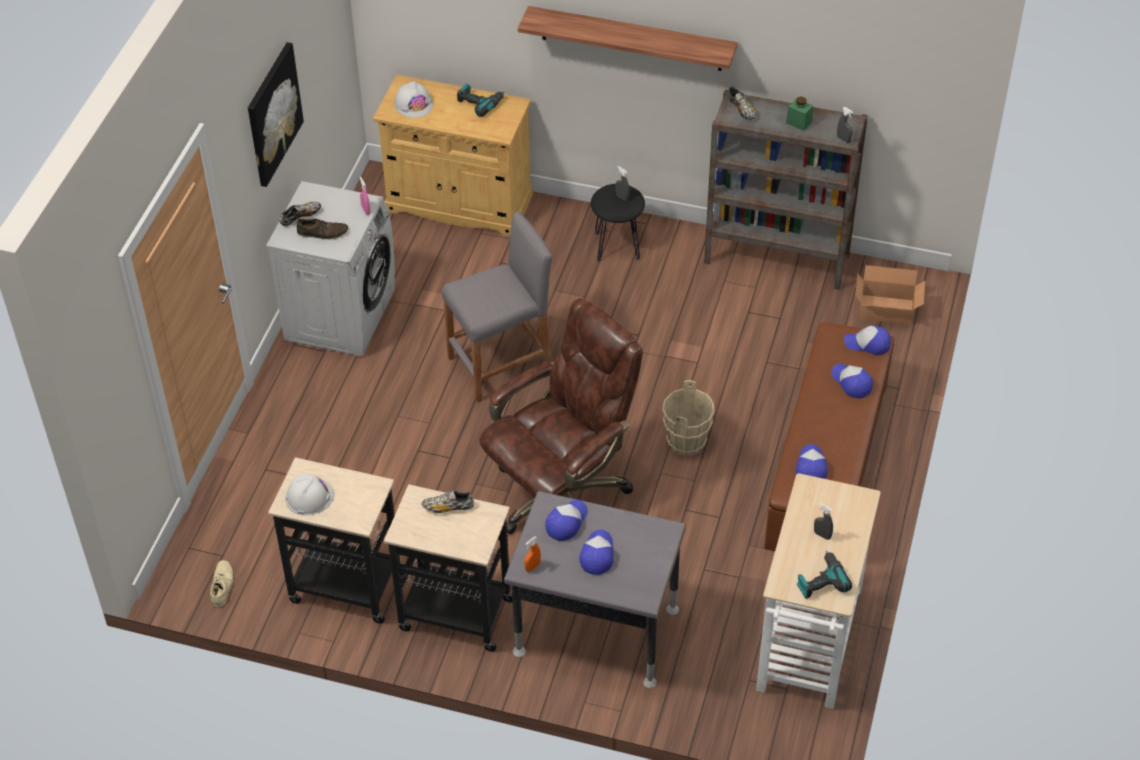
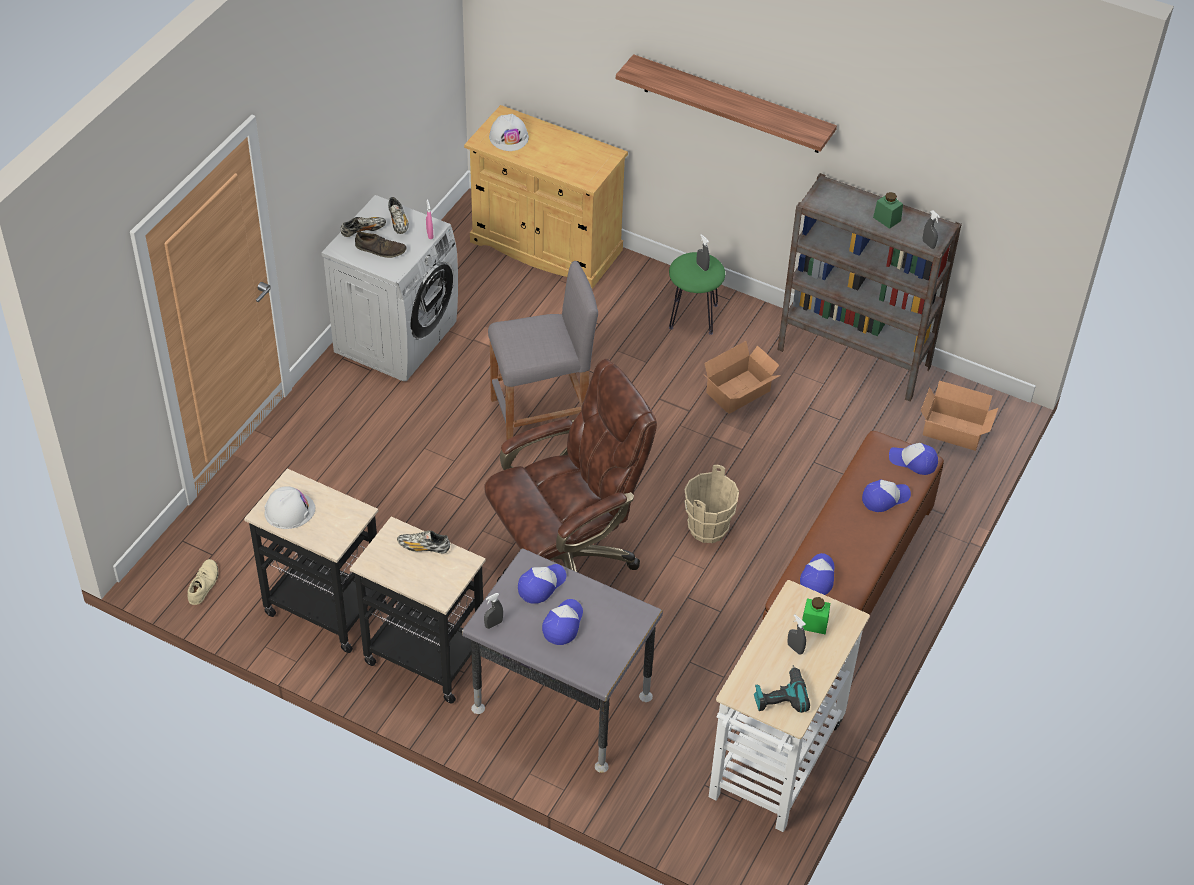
camera: 10 degrees right, 0 degrees up
picture [248,42,304,187] -> none
power drill [457,84,505,117] -> none
orange spray bottle [524,536,541,572] -> grey spray bottle [484,593,503,629]
black stool [591,184,645,262] -> green stool [669,252,725,335]
shoe [727,86,756,120] -> shoe moved to [388,197,409,234]
cap [831,363,873,398] -> cap turned 90 degrees clockwise [862,480,911,512]
none -> cardboard box [704,341,781,414]
none -> green jar [802,597,830,635]

